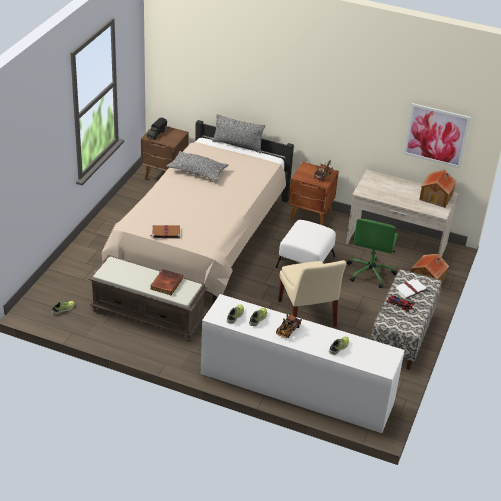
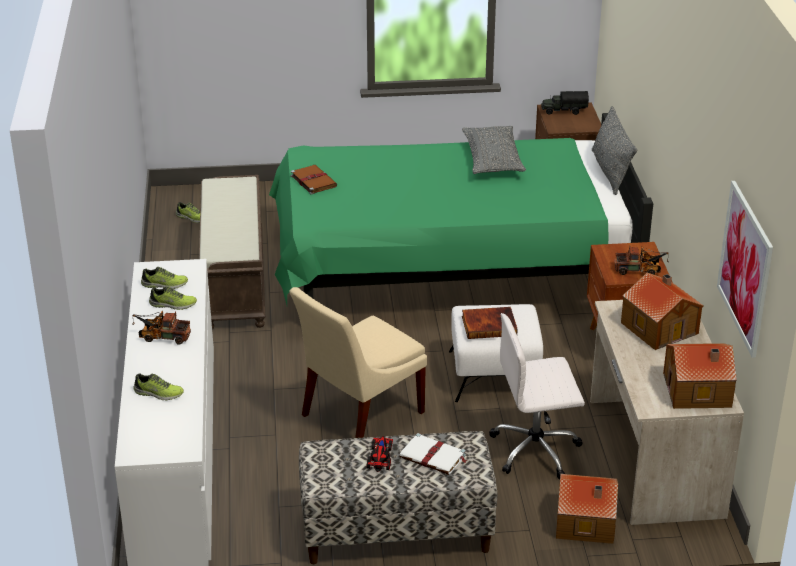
camera: 65 degrees right, 5 degrees down
beige bed [101,120,294,304] -> green bed [269,113,653,305]
book [150,269,183,295] -> book moved to [462,307,518,339]
green office chair [347,219,398,288] -> white office chair [489,313,585,480]
none -> toy house [621,273,703,350]

